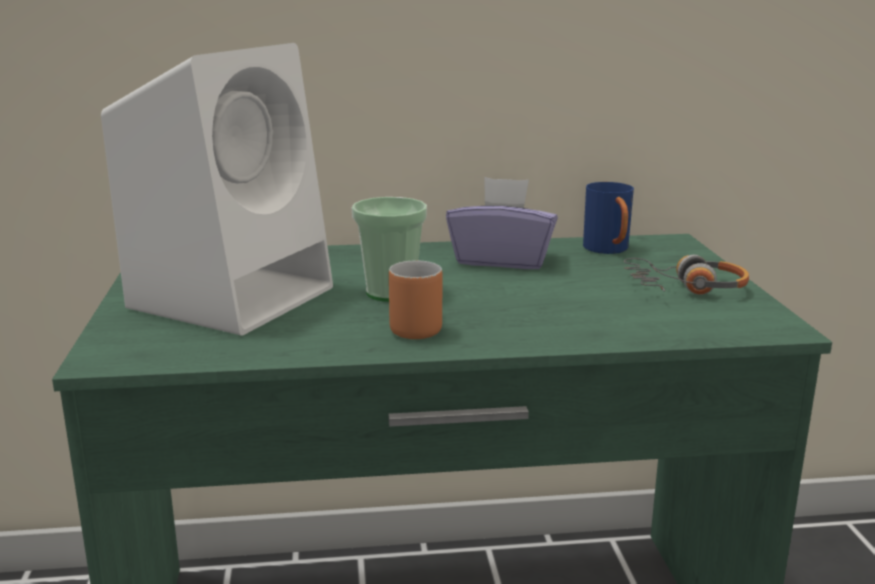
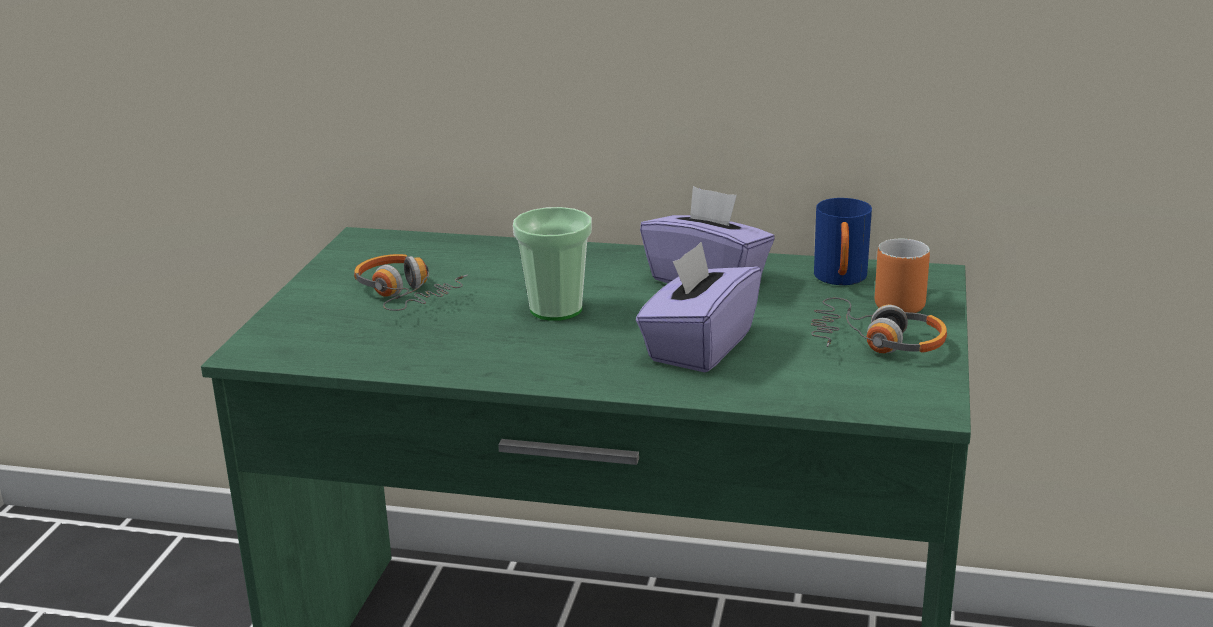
camera: 20 degrees right, 5 degrees up
white speaker [101,43,333,336] -> headphones [354,254,468,311]
orange mug [389,260,442,339] -> orange mug moved to [875,239,930,313]
none -> purple tissue box [636,242,762,372]

